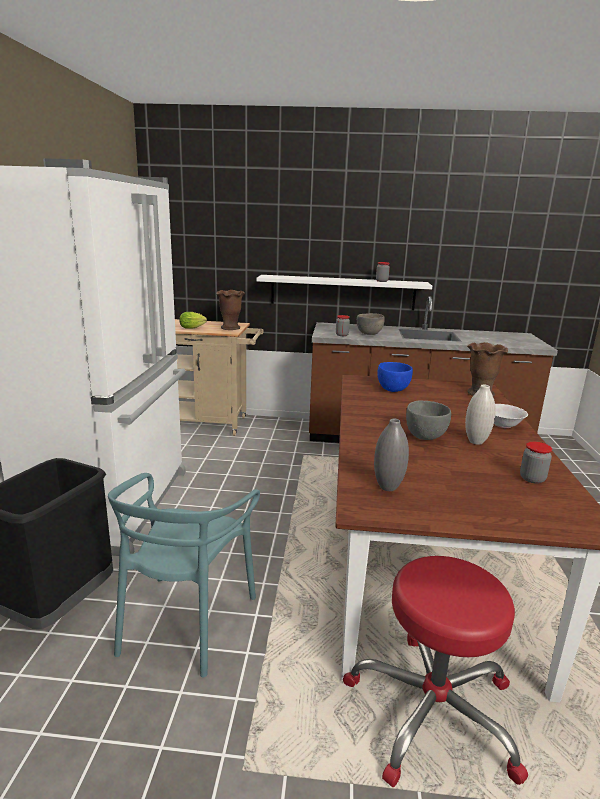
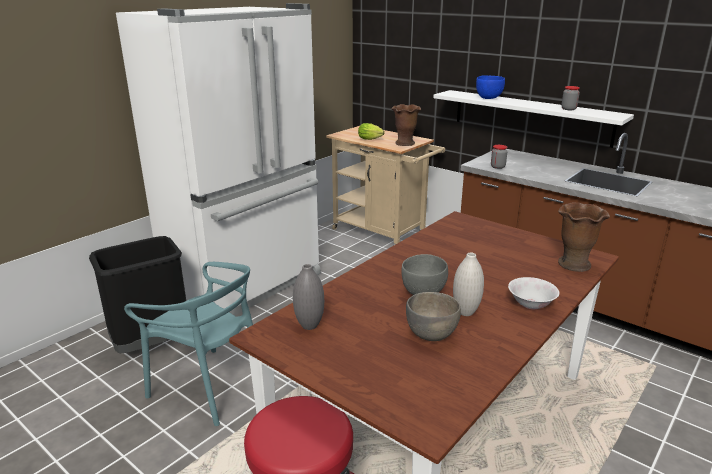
camera: 35 degrees right, 5 degrees up
turquoise chair [108,473,260,678] -> turquoise chair turned 105 degrees counterclockwise [124,262,253,426]
grey bowl [357,313,385,335] -> grey bowl moved to [406,292,461,341]
blue bowl [377,362,413,392] -> blue bowl moved to [476,75,505,99]
jar [520,442,552,484] -> none

